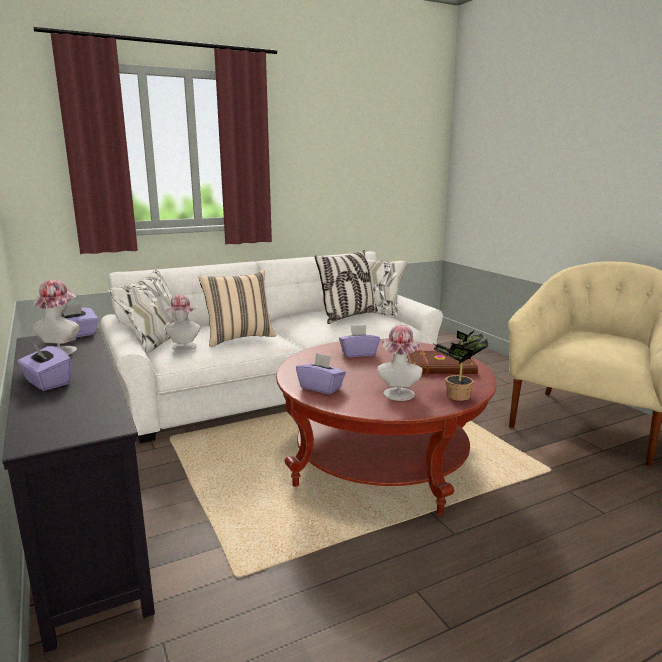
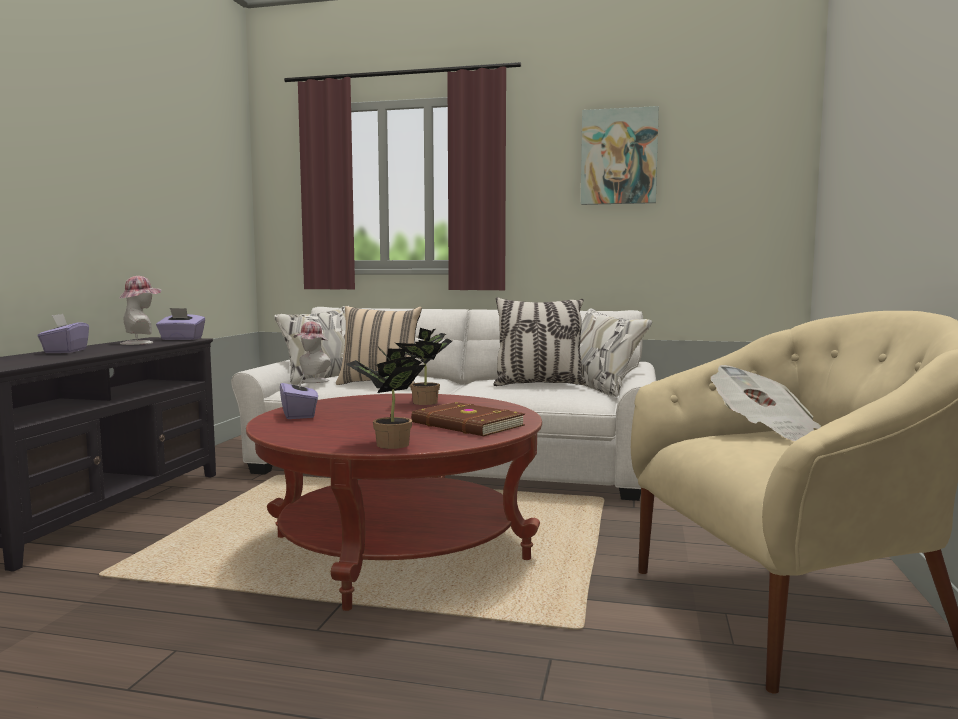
camera: 40 degrees right, 10 degrees down
purple tissue box [339,325,380,357] -> potted plant [395,328,452,405]
hat [377,325,423,401] -> none
none -> picture [581,106,659,205]
none -> newspaper [711,365,821,441]

